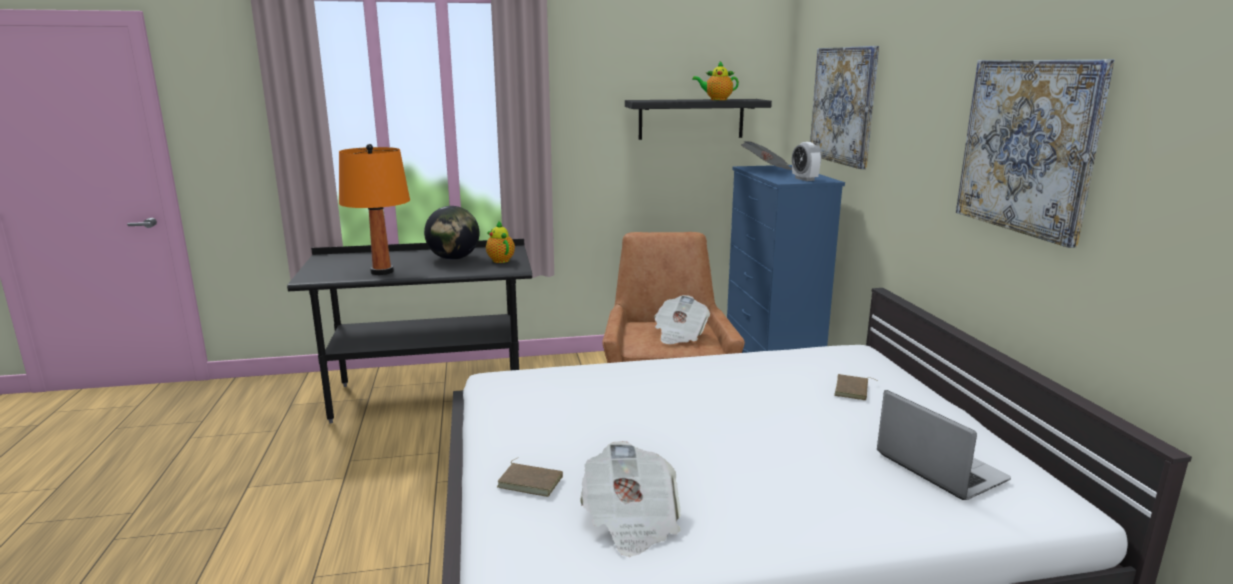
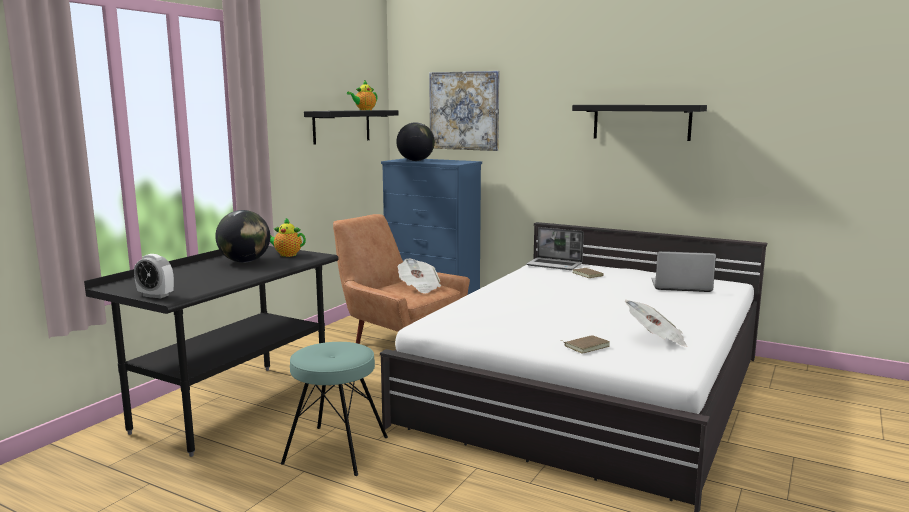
camera: 50 degrees left, 5 degrees down
orange table lamp [339,144,410,275] -> none
newspaper [741,141,792,170] -> globe [396,122,435,161]
alarm clock [792,142,821,181] -> alarm clock moved to [134,254,174,298]
picture [956,59,1114,248] -> black shelf [572,105,707,141]
none -> turquoise stool [281,342,388,476]
none -> laptop [526,227,584,270]

